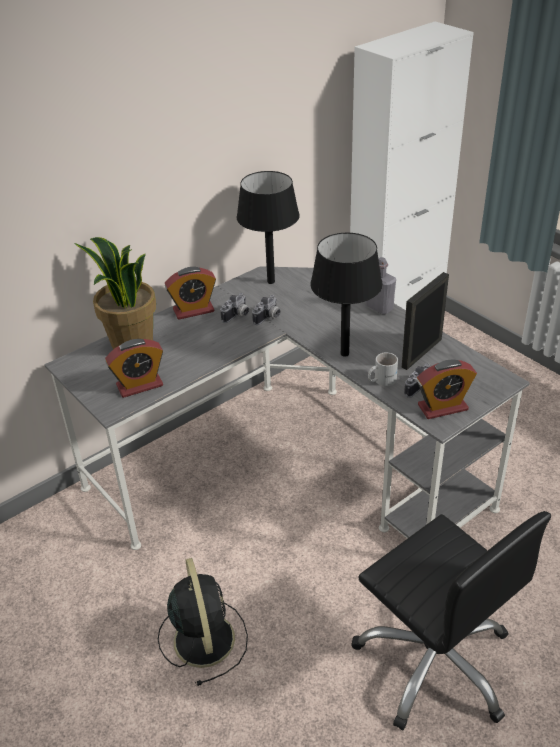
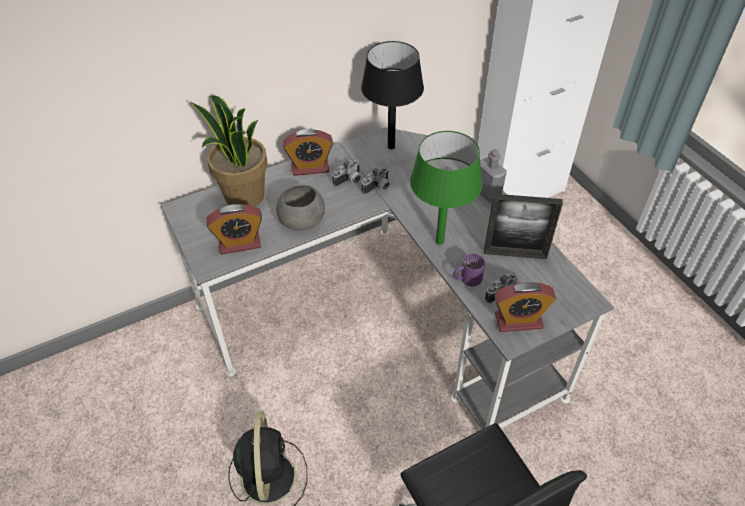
camera: 10 degrees right, 10 degrees up
black table lamp [310,233,383,357] -> green table lamp [410,131,482,245]
white mug [368,352,398,386] -> purple mug [453,254,485,286]
picture frame [402,272,449,370] -> picture frame turned 135 degrees counterclockwise [484,194,563,259]
none -> grey bowl [276,185,325,230]

